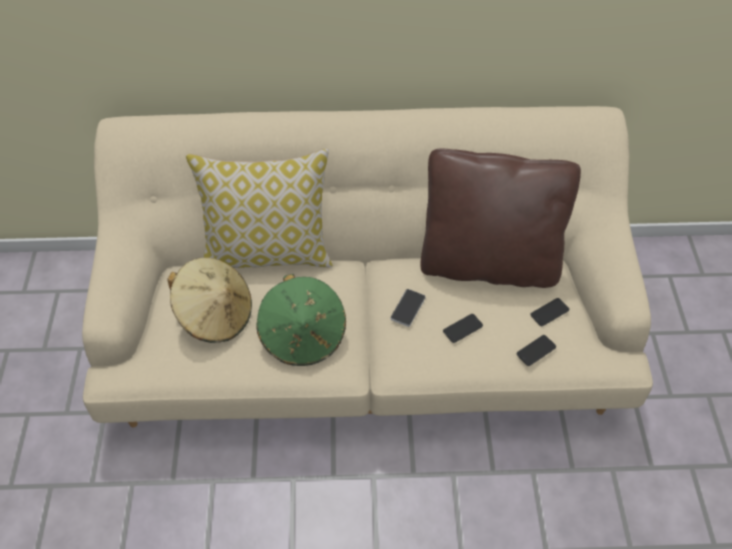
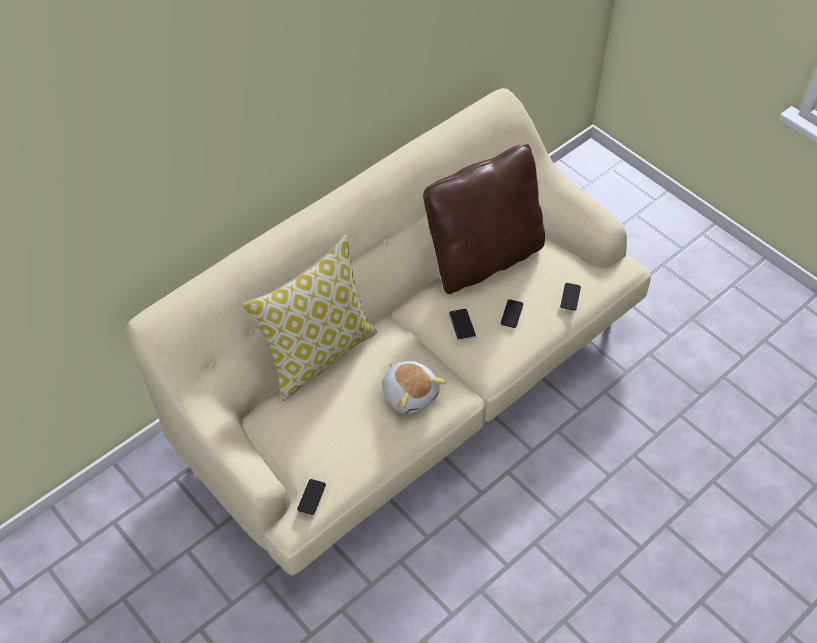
camera: 40 degrees left, 0 degrees up
beige hat [167,258,252,343] -> none
green hat [256,274,346,366] -> plush toy [382,361,446,414]
phone [530,298,569,326] -> phone moved to [297,479,326,515]

